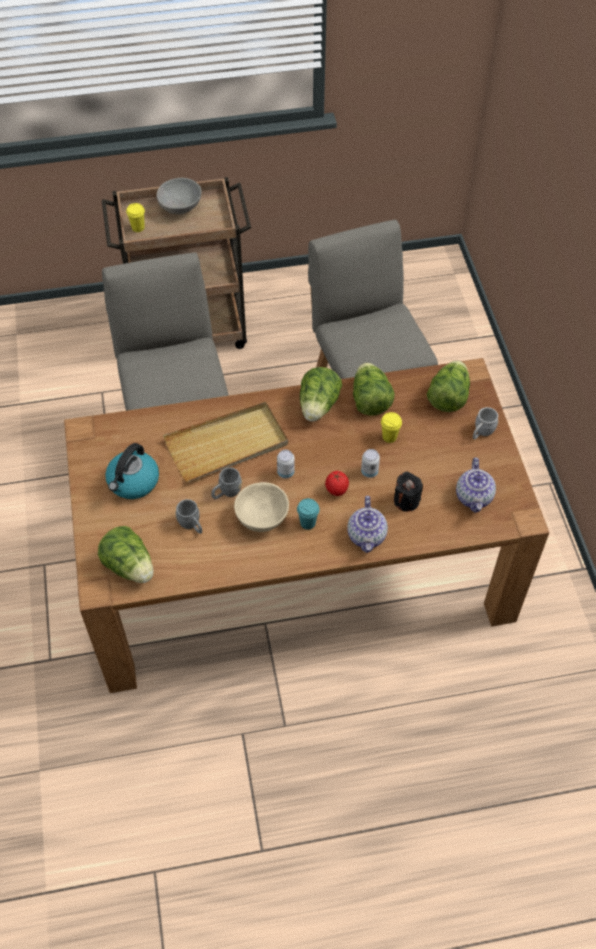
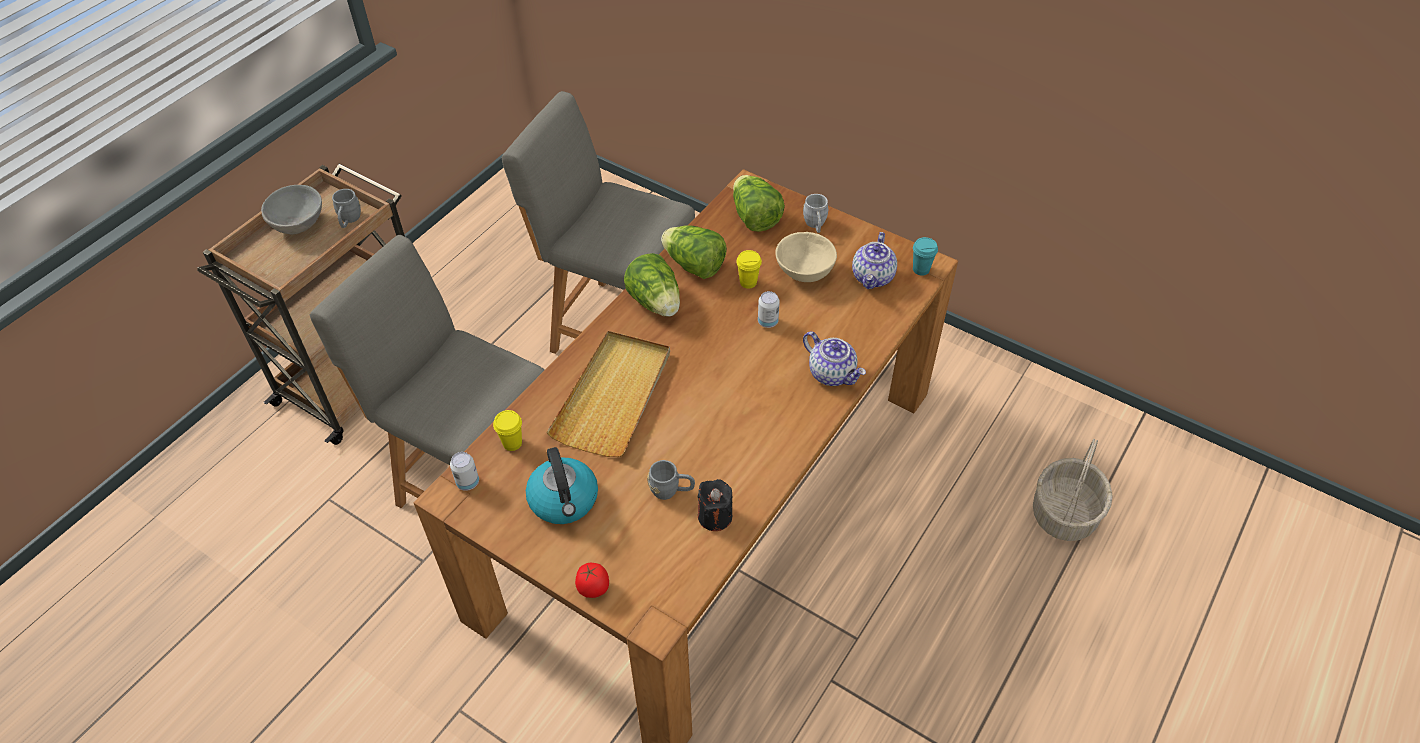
camera: 45 degrees left, 5 degrees down
lettuce [98,526,154,583] -> none
yellow cup [126,203,145,232] -> yellow cup moved to [493,410,522,451]
grey mug [211,467,242,499] -> grey mug moved to [332,189,361,228]
beige bowl [234,482,289,532] -> beige bowl moved to [775,232,837,282]
can [277,450,295,479] -> can moved to [450,452,479,491]
turquoise cup [297,498,320,530] -> turquoise cup moved to [913,237,938,276]
tomato [325,471,349,496] -> tomato moved to [575,563,609,598]
black candle [394,472,423,512] -> black candle moved to [698,479,732,531]
teapot [456,458,496,513] -> teapot turned 60 degrees clockwise [852,232,897,289]
none -> basket [1033,439,1113,541]

